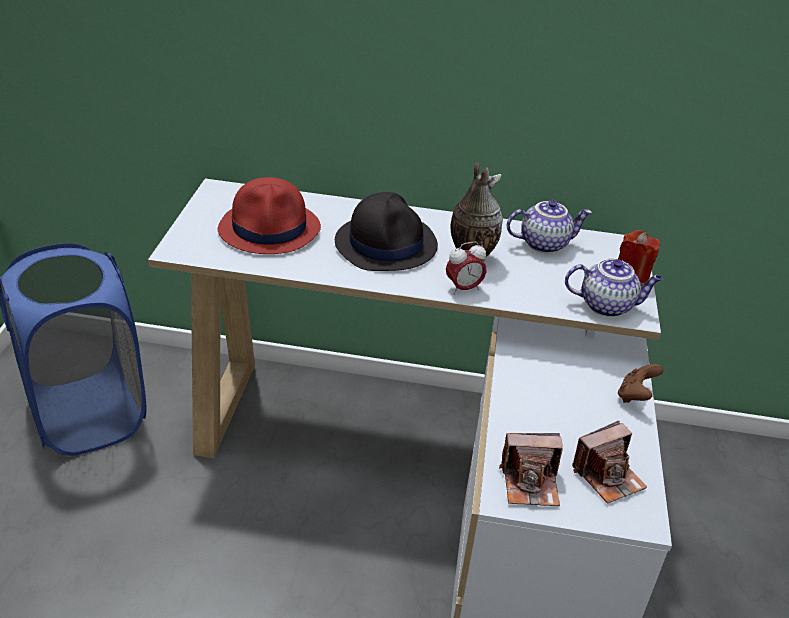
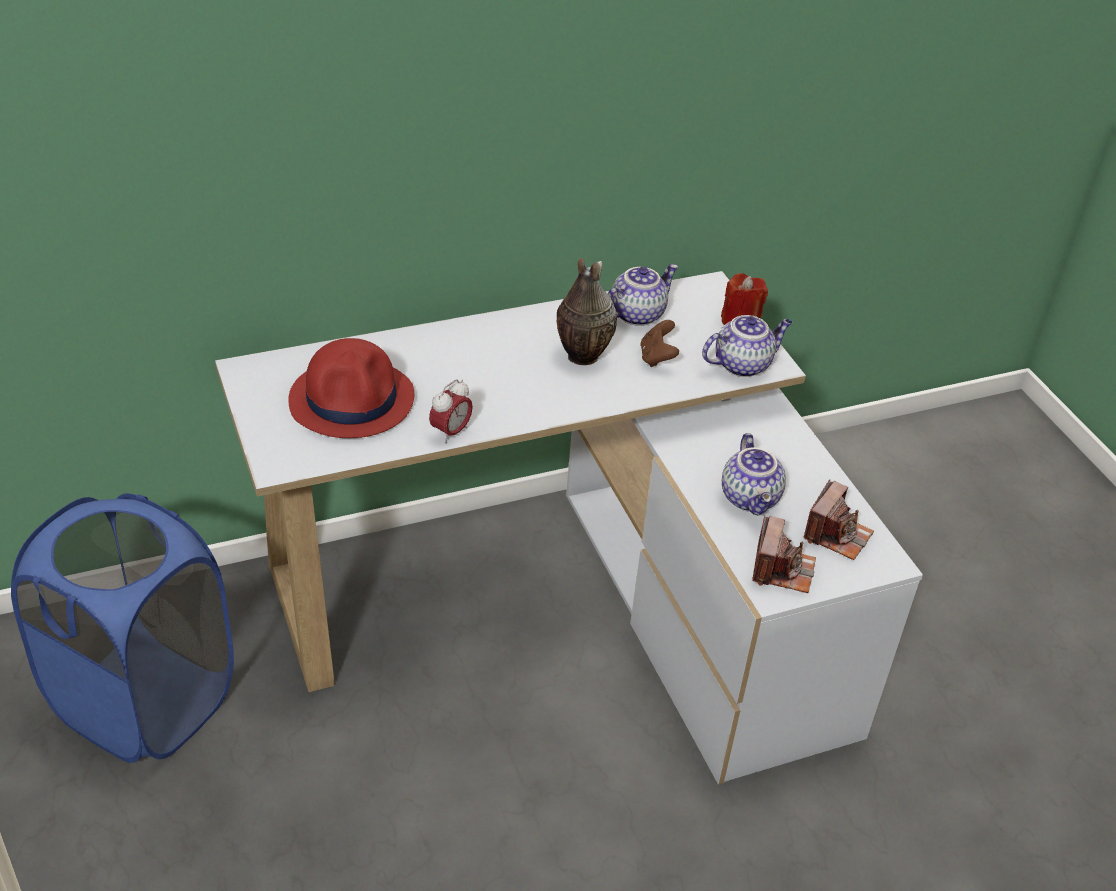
camera: 30 degrees left, 5 degrees up
black hat [335,192,438,271] -> none
alarm clock [446,241,486,295] -> alarm clock moved to [429,379,473,443]
camera [499,433,563,506] -> camera turned 45 degrees counterclockwise [752,515,816,593]
brown game controller [618,364,663,403] -> brown game controller moved to [640,320,679,367]
none -> teapot [722,433,786,515]

